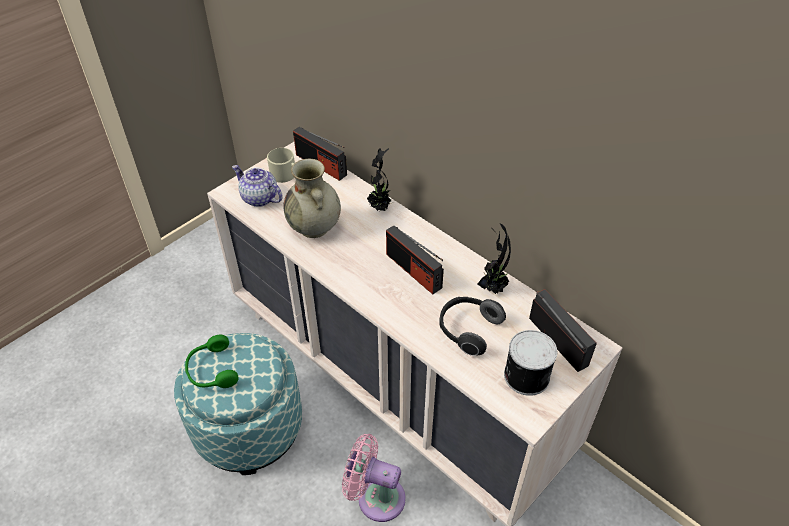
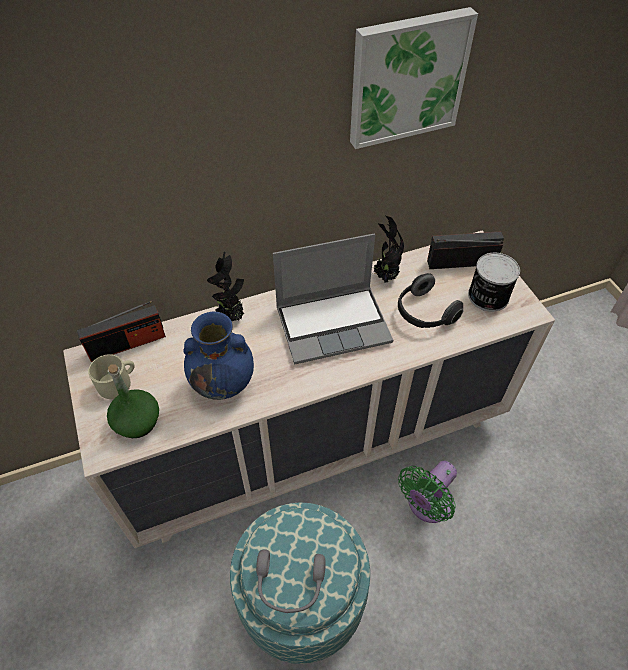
camera: 65 degrees left, 5 degrees up
green headphones [185,335,238,388] -> grey headphones [256,549,325,613]
teapot [232,165,283,207] -> green bottle [107,364,159,438]
beige vase [283,159,341,238] -> blue vase [183,312,254,400]
pink fan [342,434,406,522] -> green fan [398,461,457,523]
radio [386,226,444,294] -> laptop [273,233,393,364]
none -> picture [350,7,478,149]

